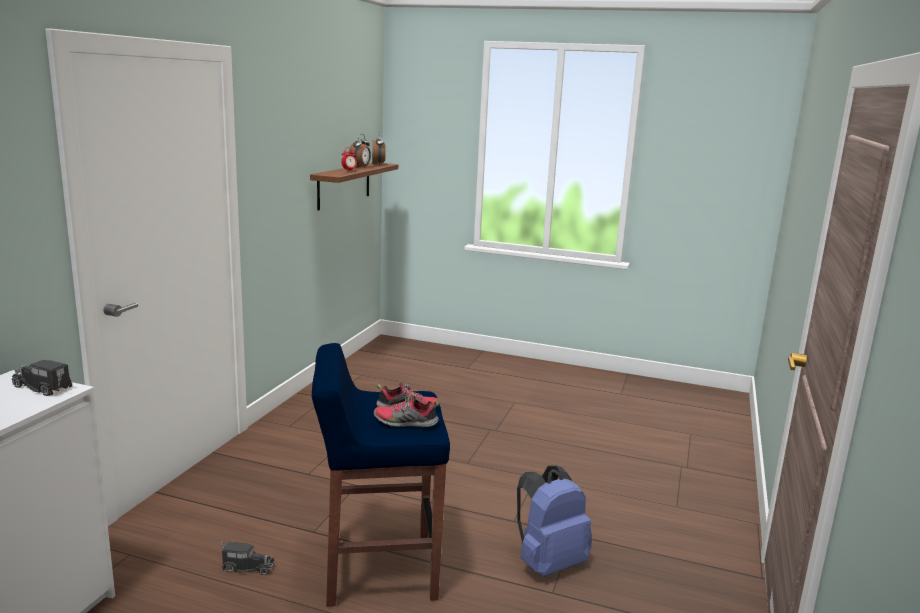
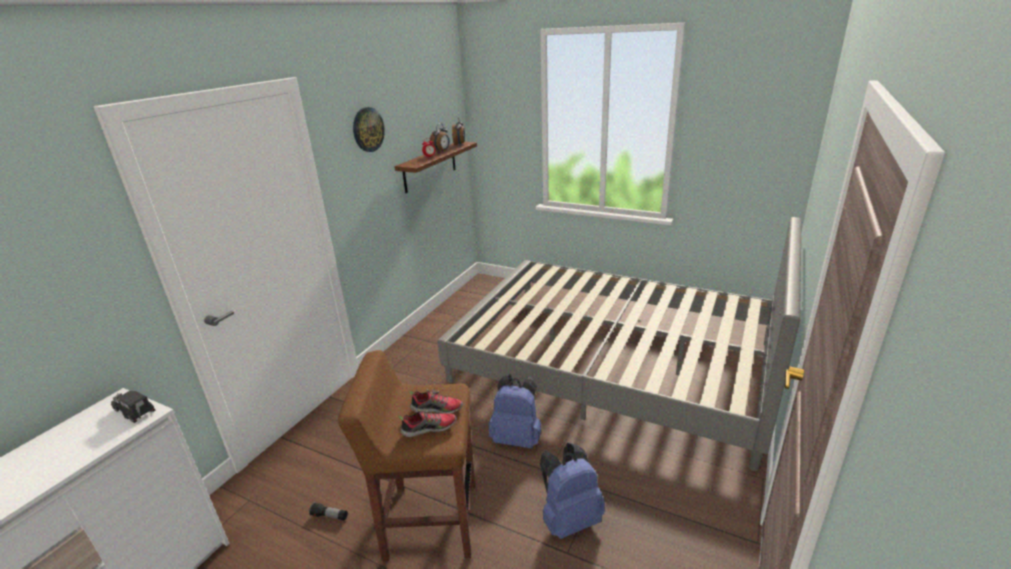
camera: 10 degrees right, 10 degrees up
toy truck [221,541,275,575] -> flashlight [309,502,348,520]
blue stool [312,343,450,607] -> brown stool [338,350,475,561]
shoe [374,394,439,427] -> shoe turned 150 degrees clockwise [399,408,457,437]
none -> wall clock [353,107,385,152]
none -> grey bed [437,217,802,471]
none -> blue backpack [489,374,541,448]

